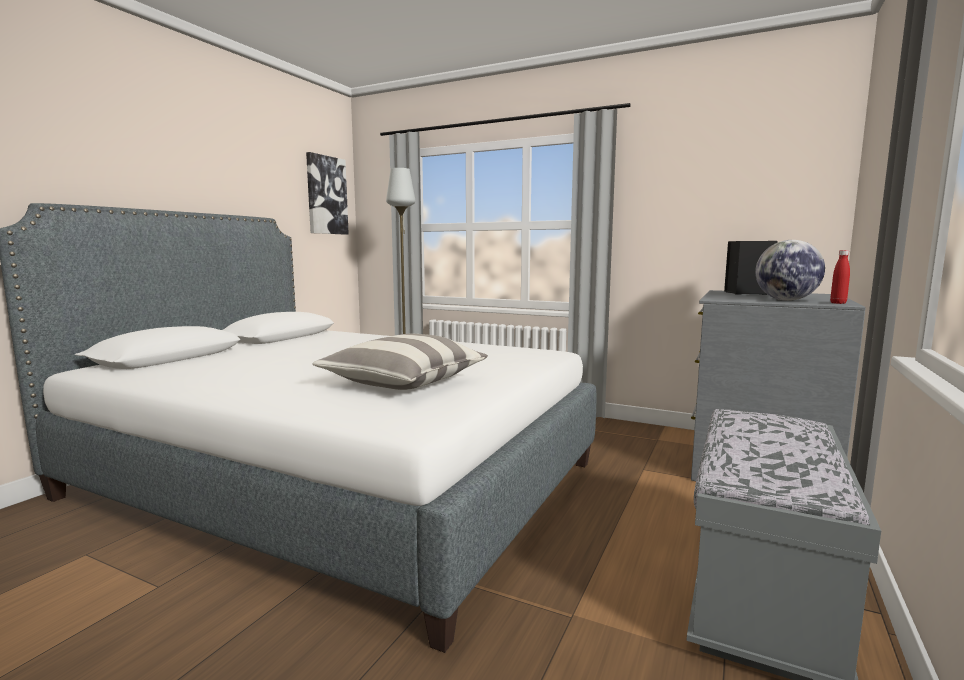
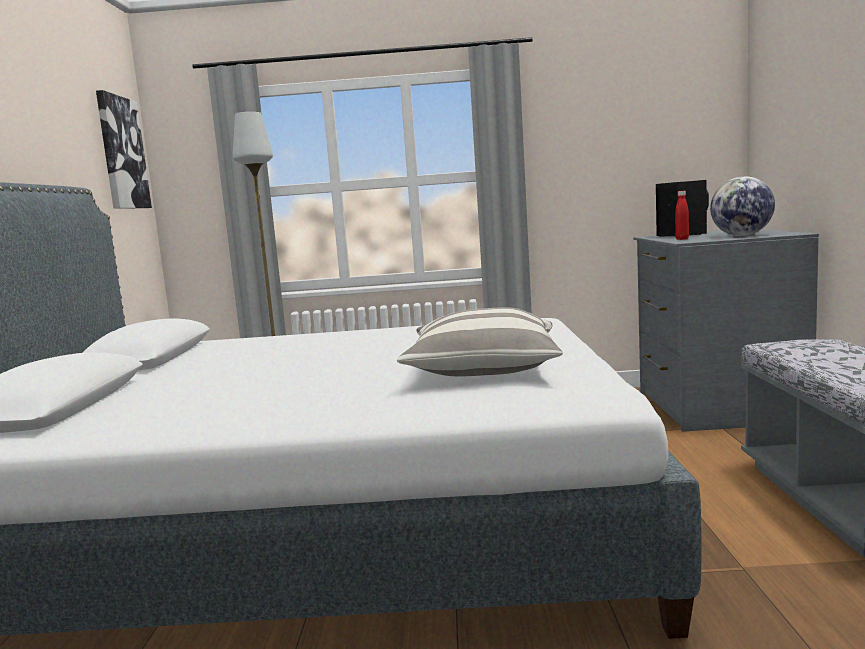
camera: 25 degrees left, 0 degrees up
red bottle [830,250,850,304] -> red bottle moved to [675,191,689,240]

